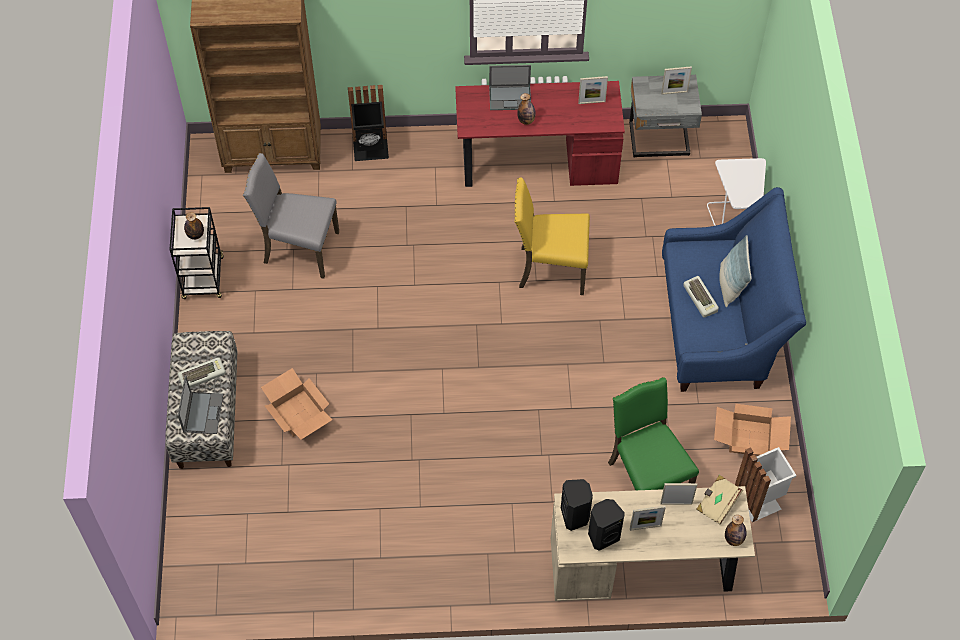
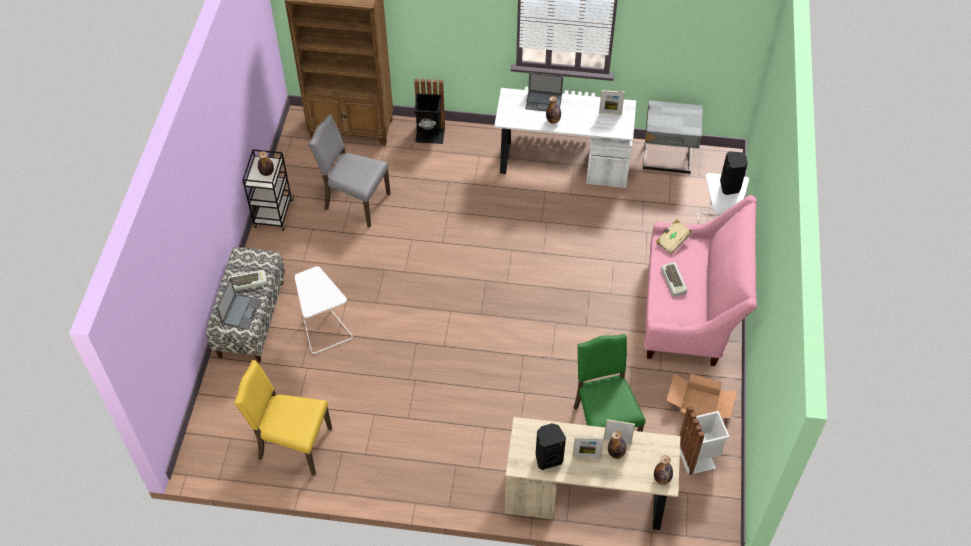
camera: 10 degrees right, 5 degrees down
cardboard box [261,368,333,440] -> white side table [295,266,353,354]
red desk [455,81,625,187] -> white desk [494,88,636,188]
yellow chair [515,178,590,295] -> yellow chair moved to [234,360,332,476]
black speaker [561,479,593,531] -> black speaker moved to [720,151,748,195]
picture frame [661,66,692,95] -> none
blue sofa [662,187,806,392] -> pink sofa [644,195,757,366]
beige book [697,475,743,525] -> beige book moved to [656,219,693,255]
pillow [719,235,752,307] -> none
none -> bottle [608,431,626,459]

